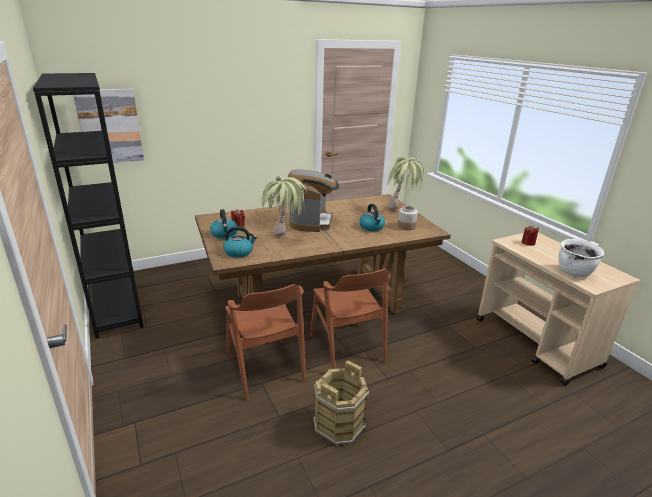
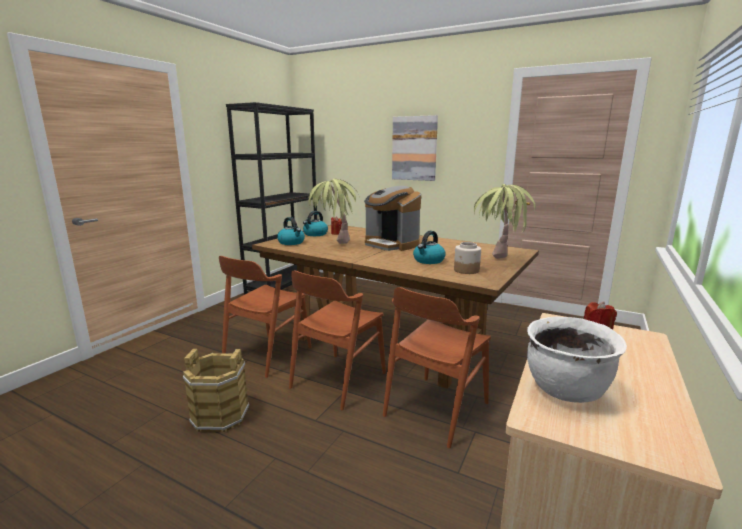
camera: 55 degrees right, 10 degrees down
picture [73,89,144,163] -> picture moved to [392,115,438,181]
coffee machine [288,170,339,232] -> coffee machine turned 75 degrees clockwise [364,186,421,251]
none -> brown chair [383,287,491,448]

